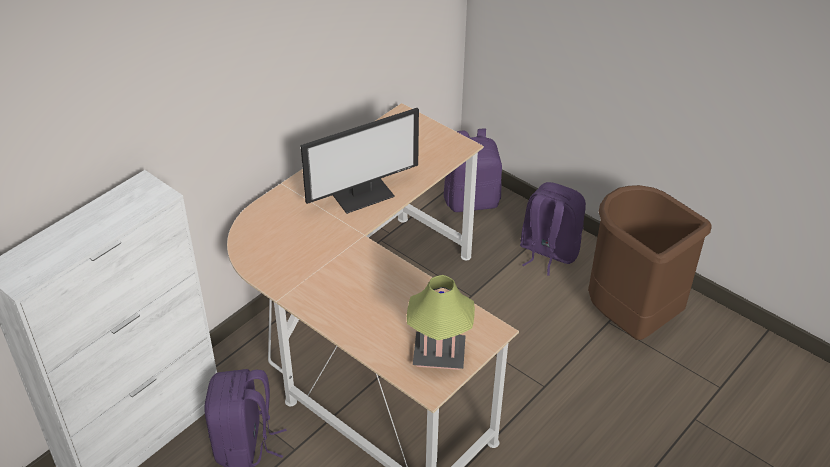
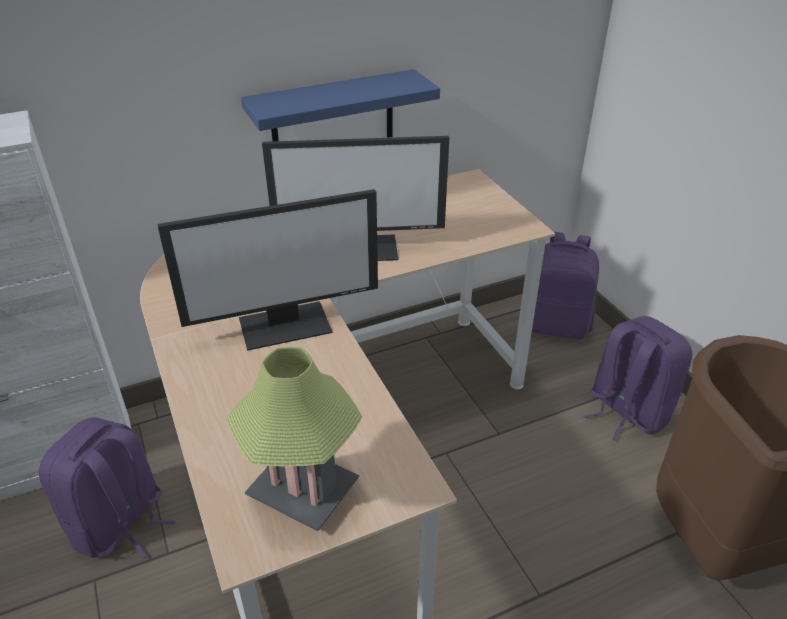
camera: 25 degrees right, 5 degrees down
none -> monitor [157,189,378,351]
none -> blue shelf [241,69,440,141]

